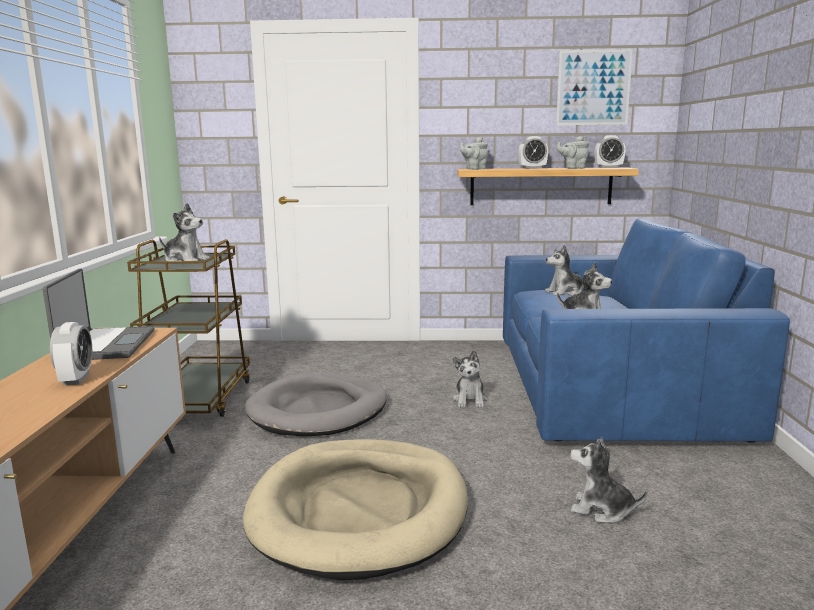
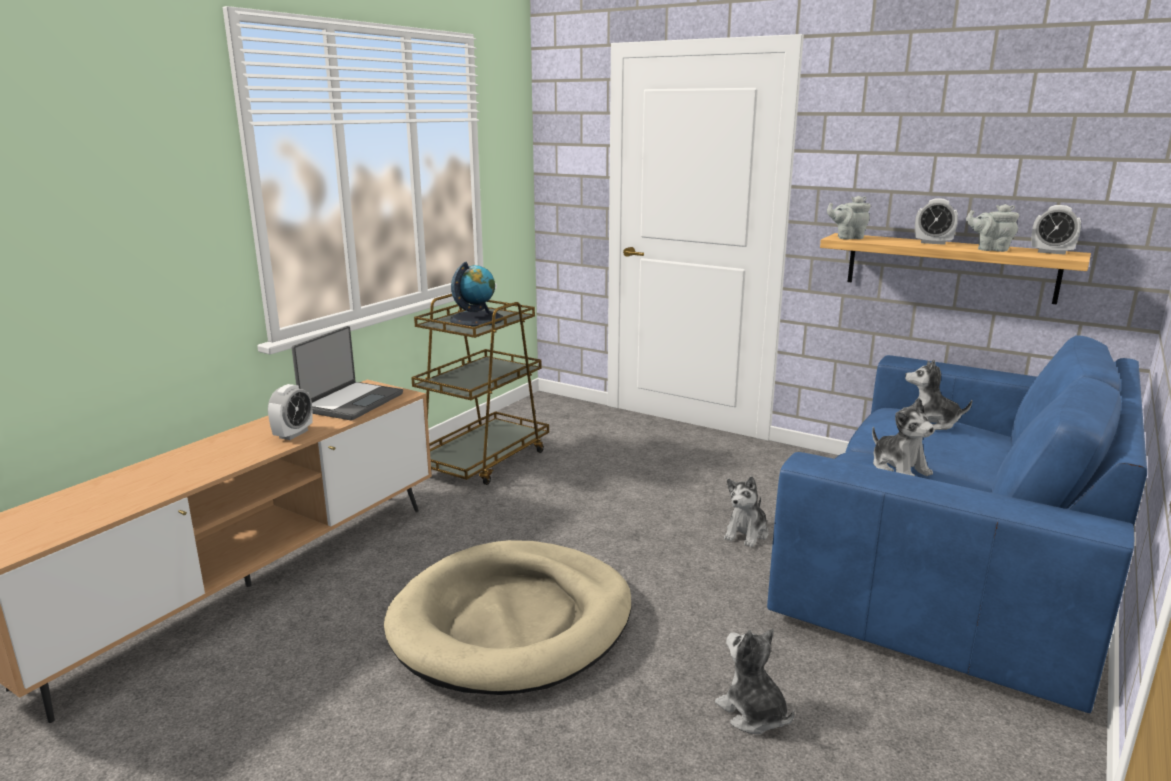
camera: 30 degrees right, 5 degrees up
plush toy [159,203,210,264] -> globe [450,262,504,326]
grey dog bed [245,372,387,436] -> none
picture [556,49,633,125] -> none

